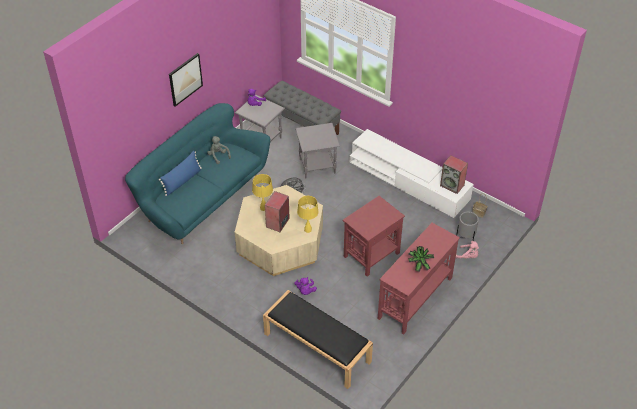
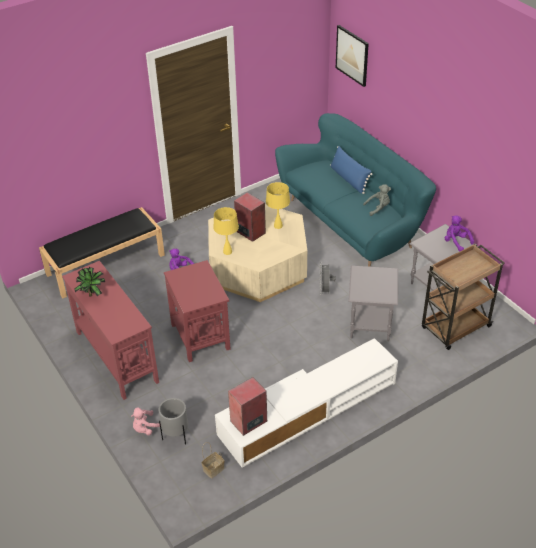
camera: 110 degrees right, 5 degrees down
picture [169,53,203,107] -> picture moved to [336,25,369,87]
grey bench [264,81,341,135] -> brown cart [422,244,505,350]

